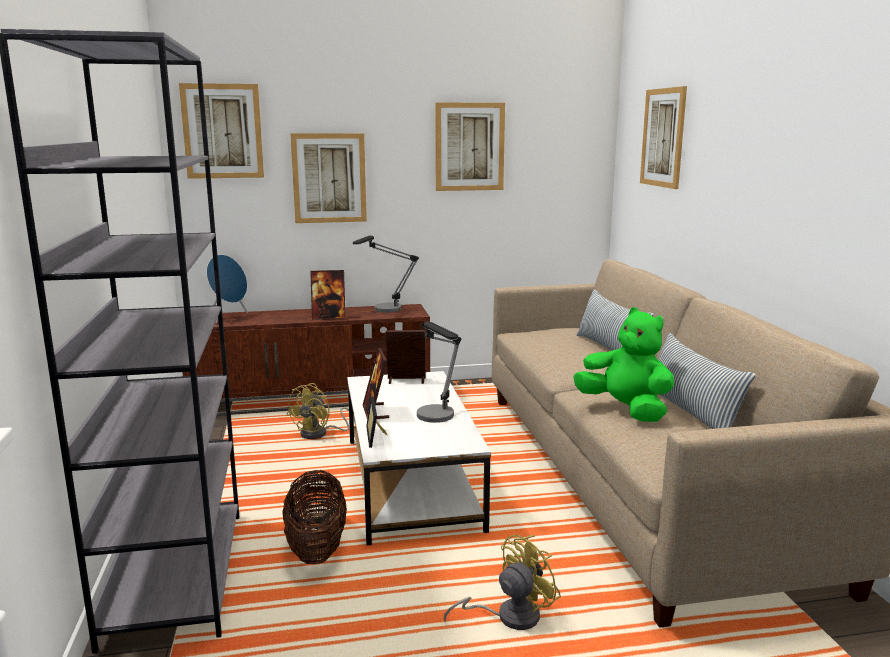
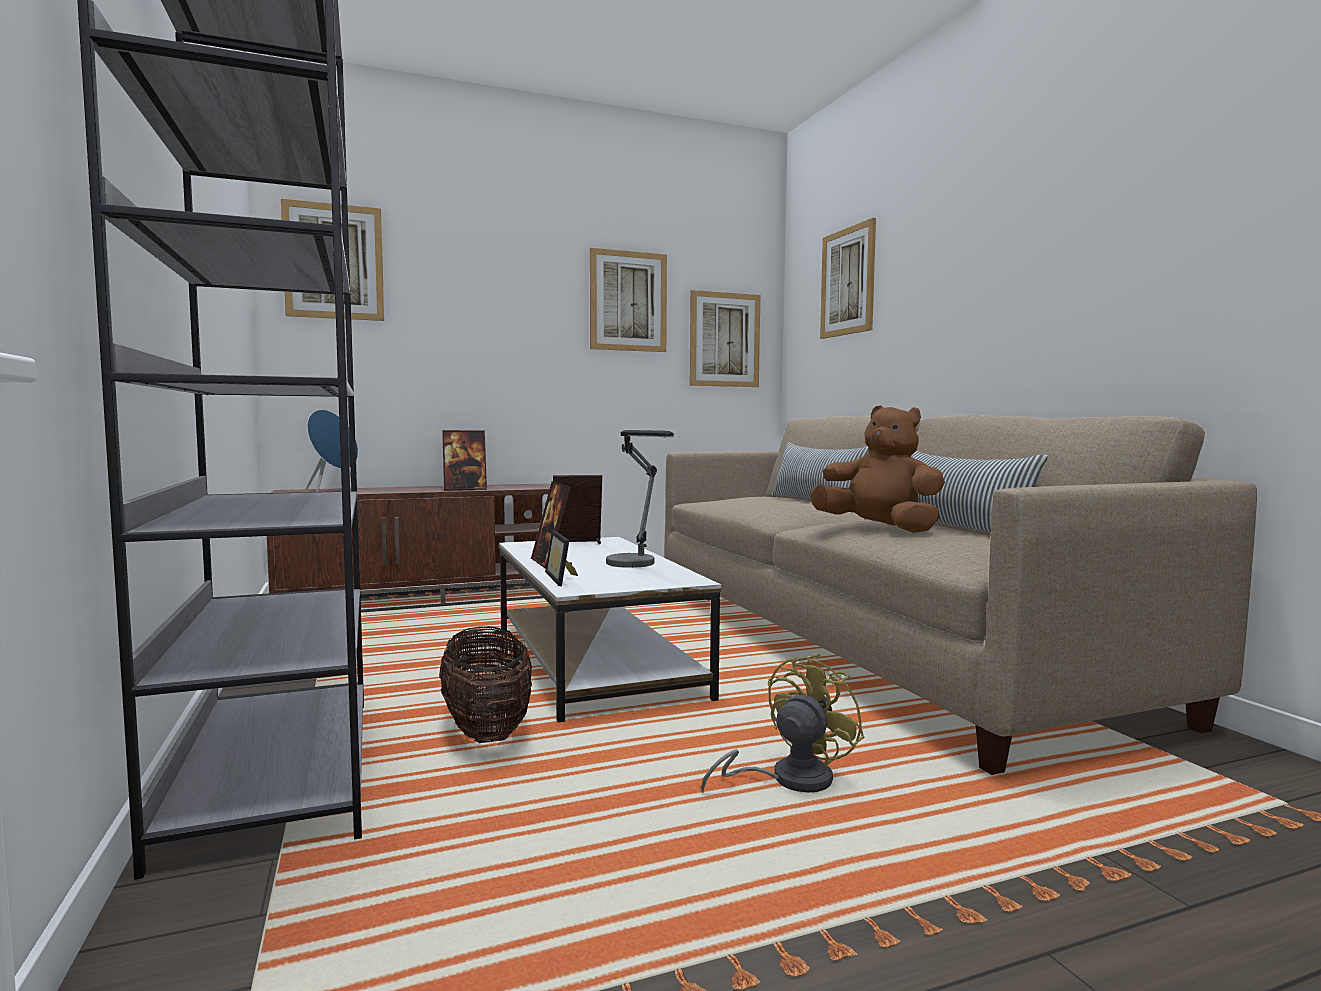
camera: 10 degrees left, 10 degrees down
yellow fan [286,383,355,439] -> none
picture [291,133,367,223] -> picture moved to [690,290,760,387]
table lamp [353,236,419,312] -> none
green plush toy [573,307,674,422] -> brown plush toy [810,405,945,533]

